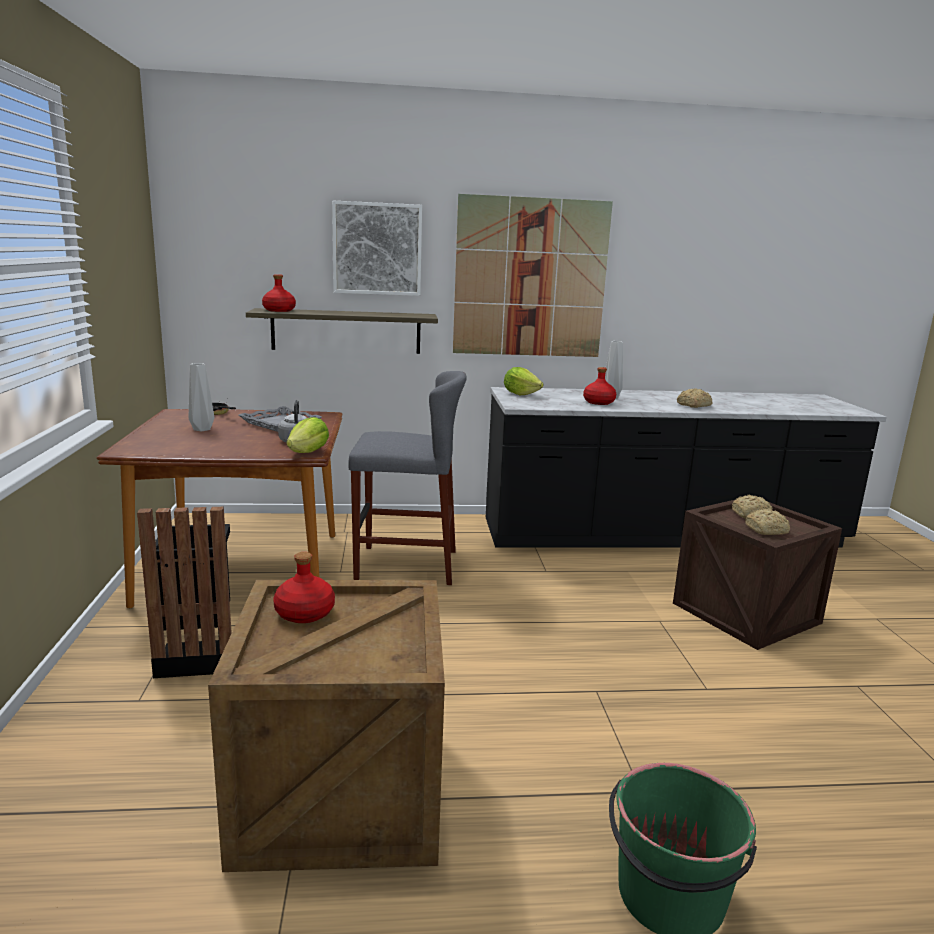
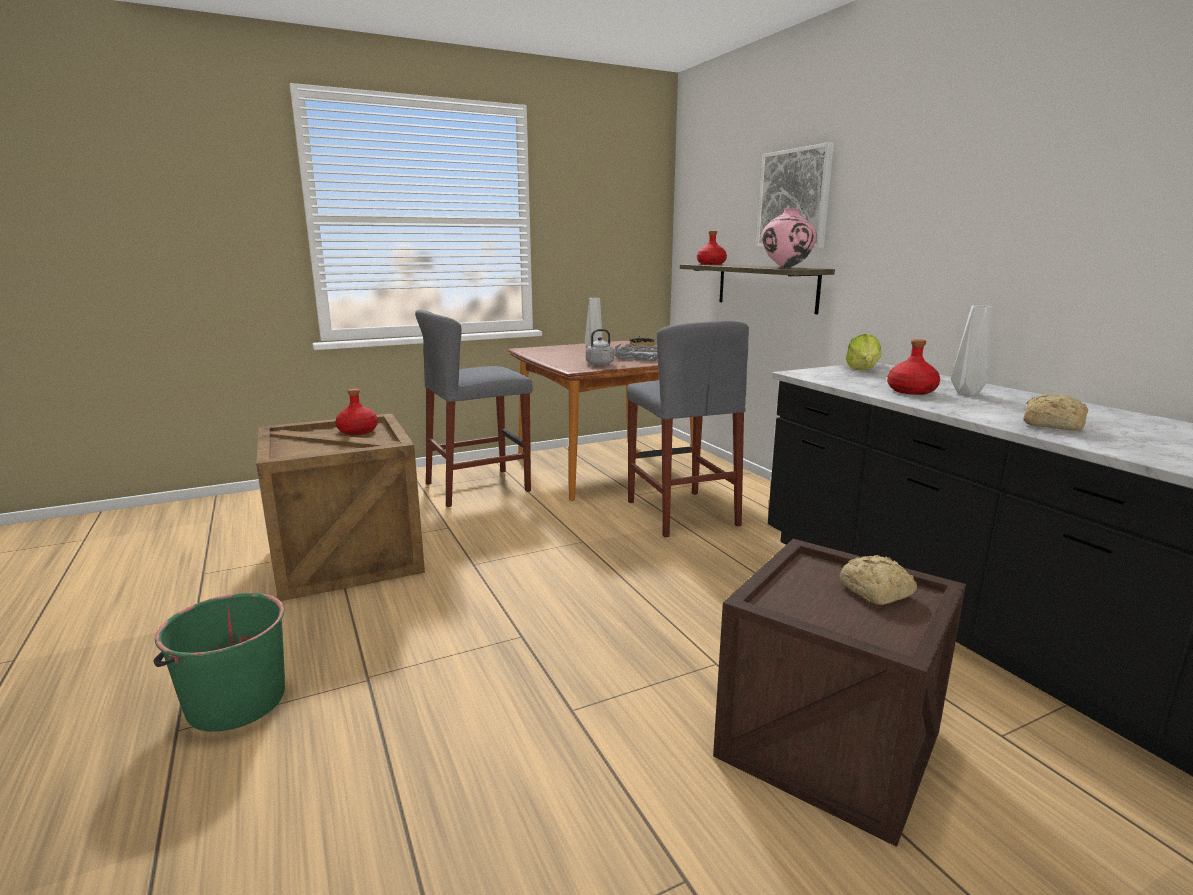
camera: 70 degrees right, 0 degrees up
black trash can [137,507,232,678] -> grey stool [415,310,533,507]
lettuce [286,417,329,453] -> none
picture [453,194,613,357] -> none
bread [745,508,790,535] -> none
none -> pink vase [761,208,817,268]

